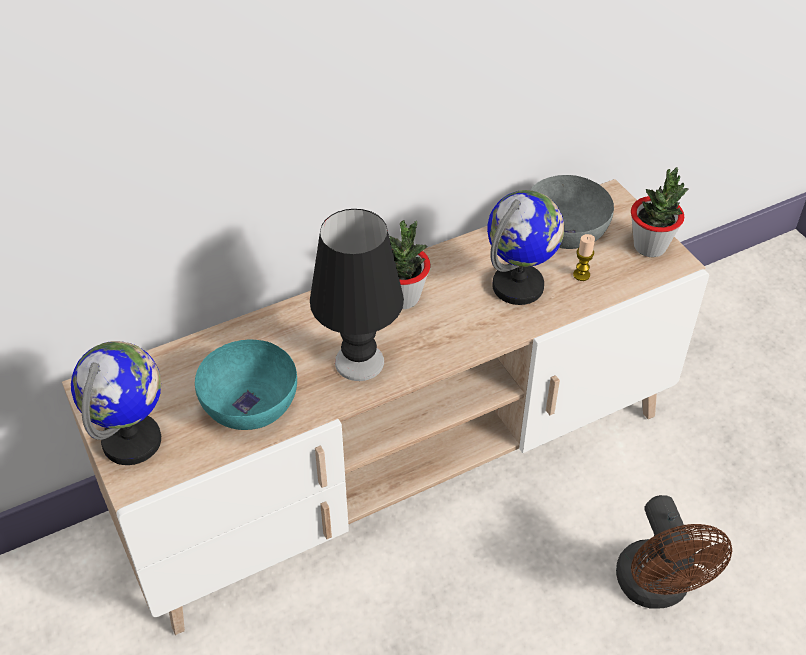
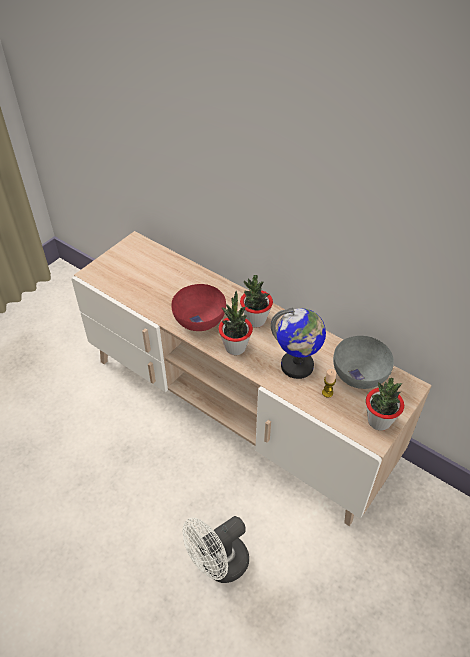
camera: 65 degrees right, 0 degrees up
globe [71,341,161,465] -> none
turquoise bowl [195,339,297,430] -> none
black table lamp [310,209,404,381] -> red bowl [171,284,226,331]
brown fan [616,495,732,609] -> white fan [183,516,249,583]
none -> potted plant [218,291,253,355]

